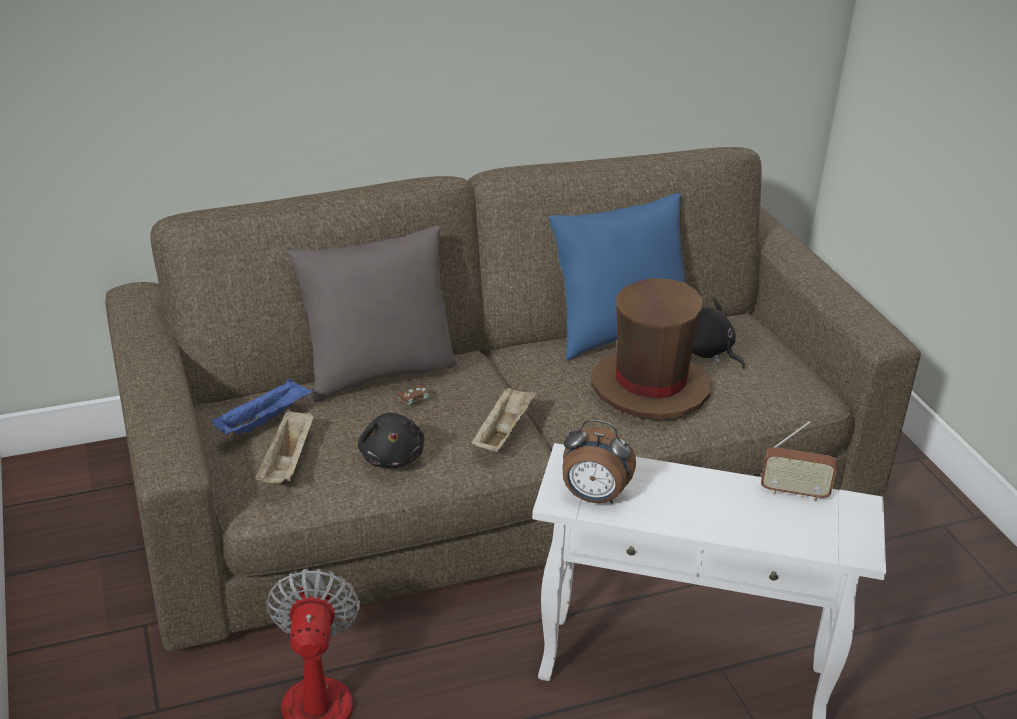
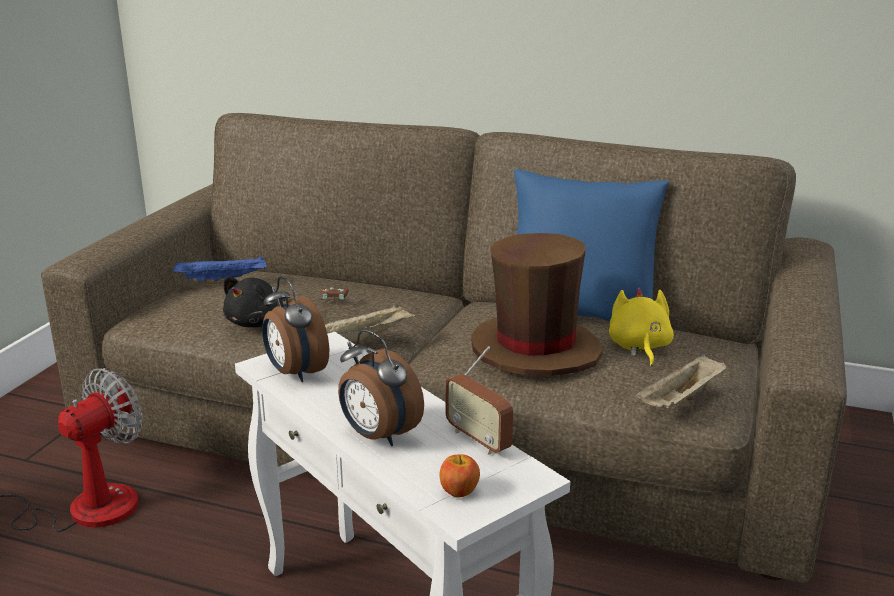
camera: 40 degrees right, 10 degrees down
beige tray [255,409,314,483] -> beige tray moved to [635,354,727,409]
grey pillow [287,226,459,402] -> none
black plush toy [692,297,745,369] -> yellow plush toy [609,287,674,367]
none -> alarm clock [338,330,424,446]
none -> apple [439,454,480,497]

